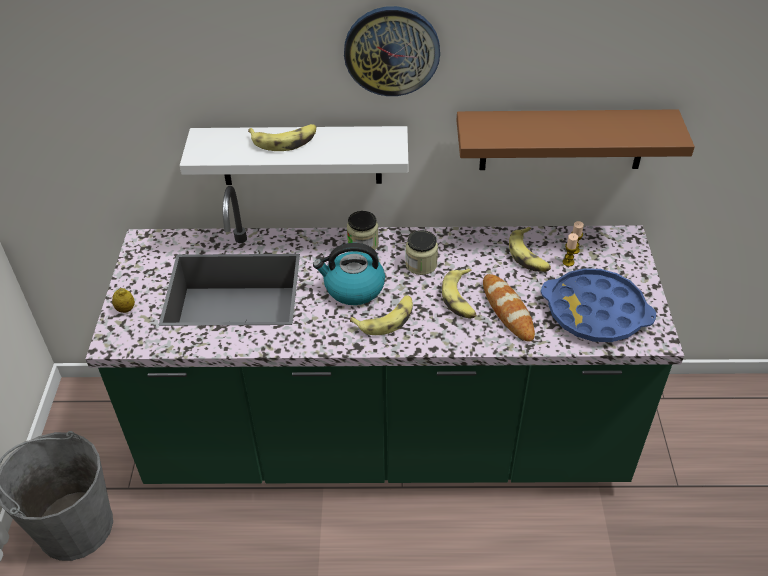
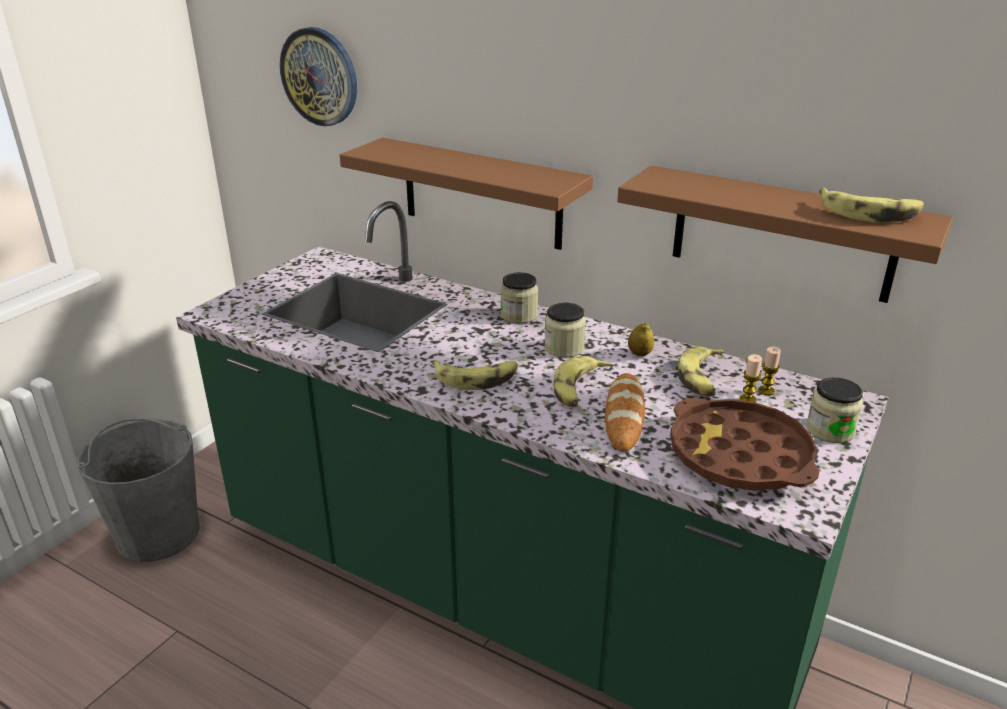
camera: 30 degrees right, 15 degrees down
lemon [112,288,135,313] -> lemon moved to [628,323,654,356]
white shelf [180,126,408,185] -> brown shelf [340,138,593,250]
banana [248,124,316,151] -> banana moved to [819,188,924,223]
kettle [313,243,385,305] -> none
wall clock [344,6,440,96] -> wall clock moved to [280,27,357,126]
blue tray [541,268,656,342] -> brown tray [670,398,819,491]
none -> jar [806,378,863,443]

